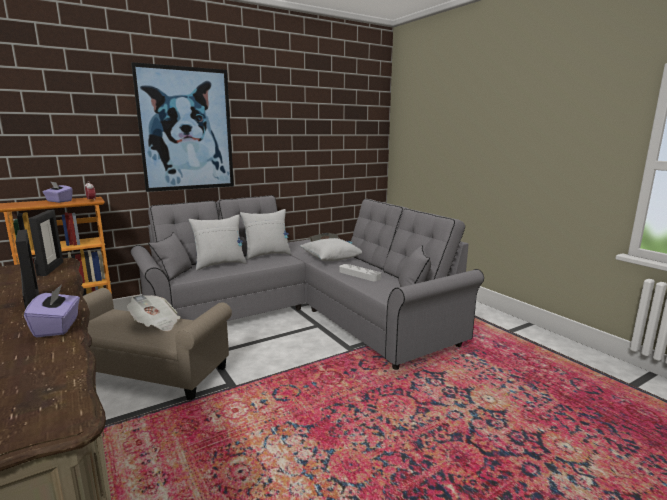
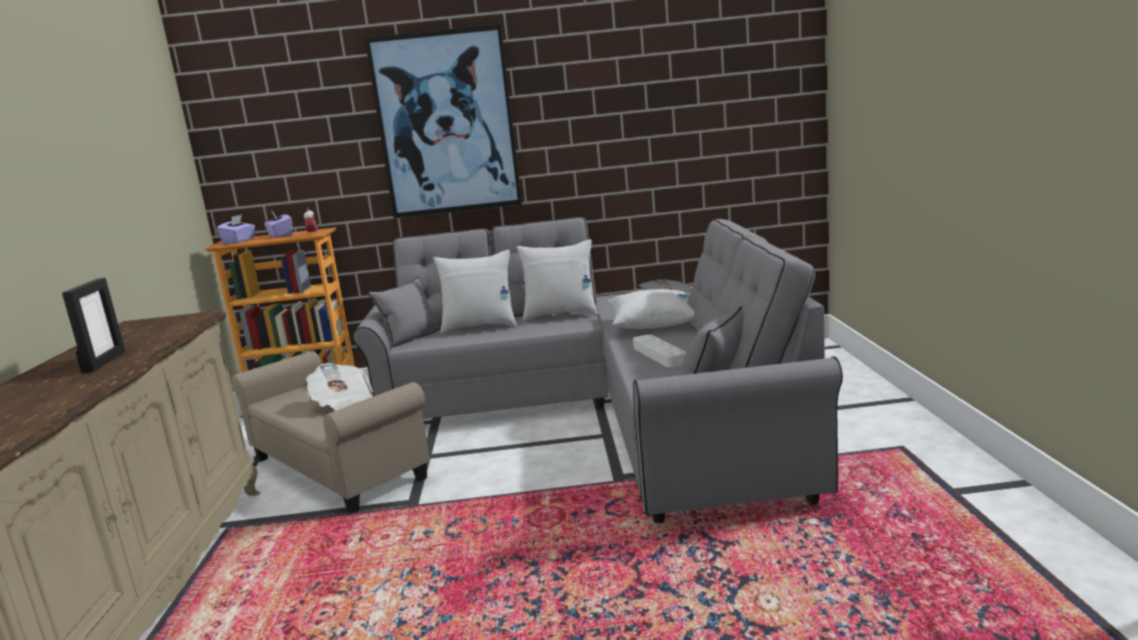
camera: 30 degrees right, 0 degrees up
purple tissue box [24,284,80,338] -> purple tissue box moved to [216,214,255,244]
picture frame [29,210,63,277] -> none

